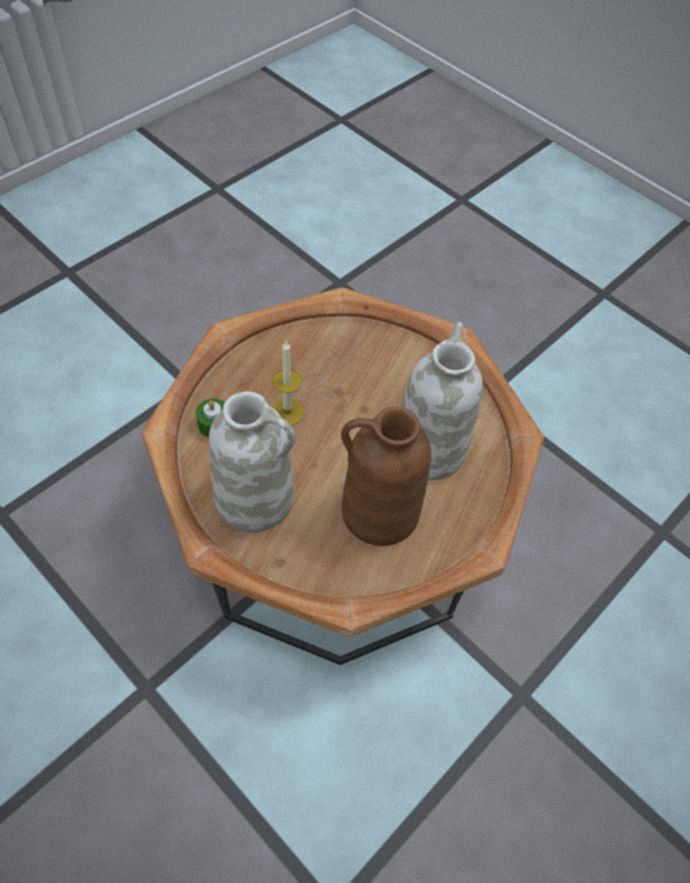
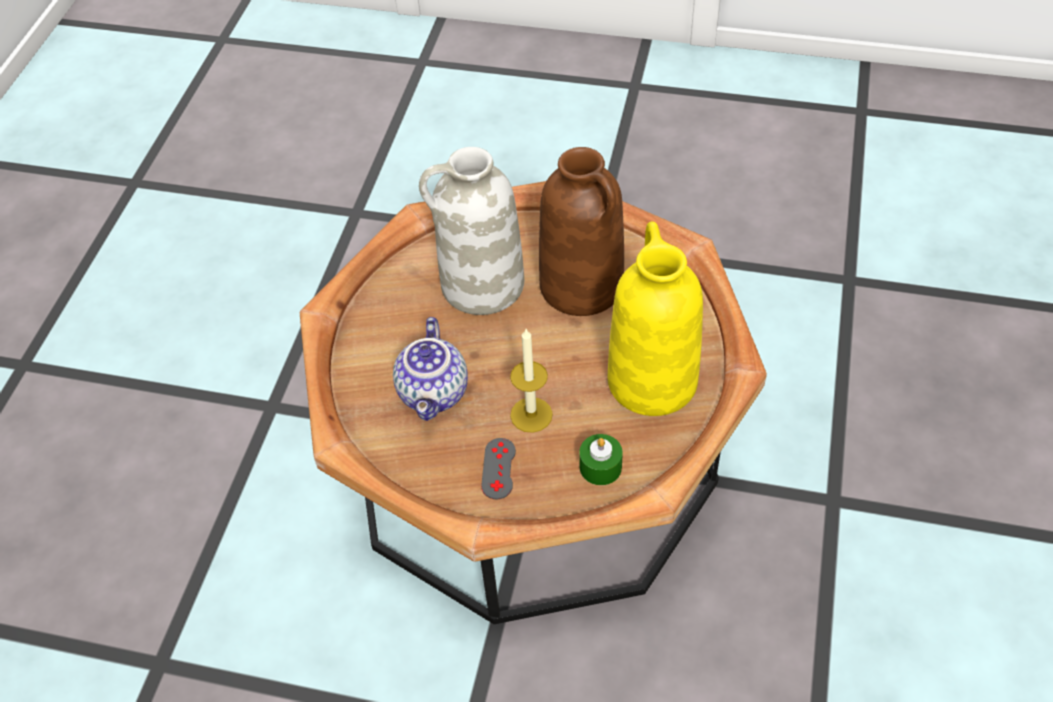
camera: 115 degrees left, 5 degrees down
white vase [209,391,296,532] -> yellow vase [608,221,703,416]
none -> teapot [393,317,468,421]
none -> grey game controller [481,438,516,499]

